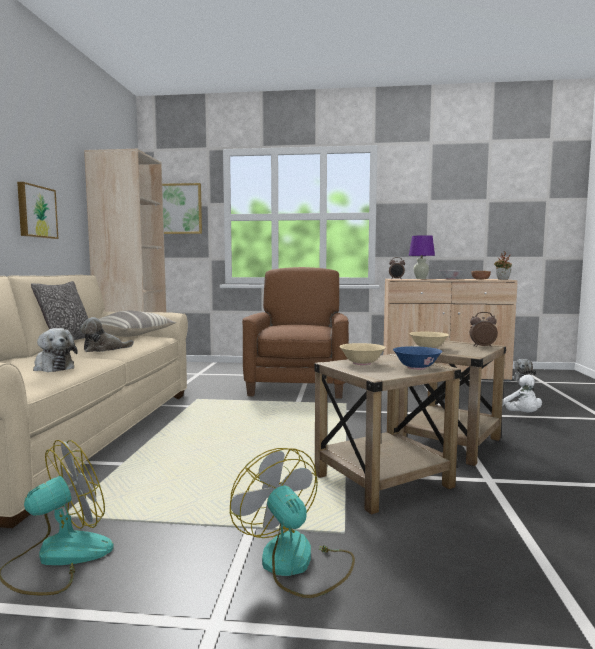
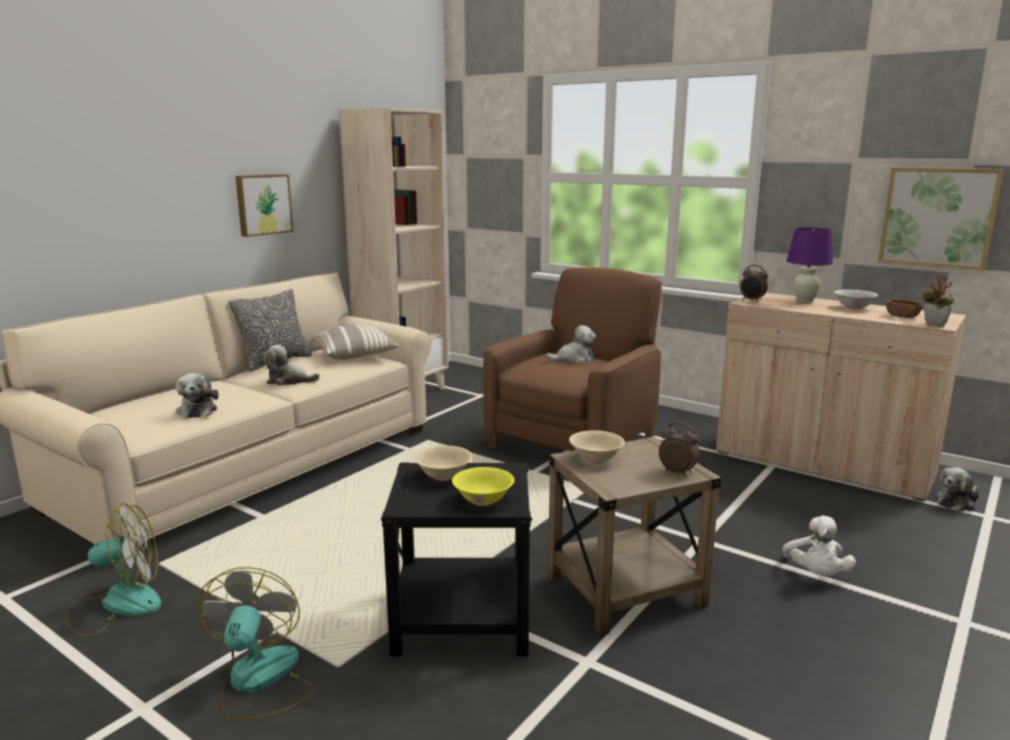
camera: 30 degrees right, 10 degrees up
picture [162,183,202,234] -> picture moved to [878,167,1004,270]
beige side table [314,354,461,514] -> black side table [381,463,532,657]
blue bowl [393,346,442,370] -> yellow bowl [452,467,514,506]
none -> plush toy [546,325,596,363]

